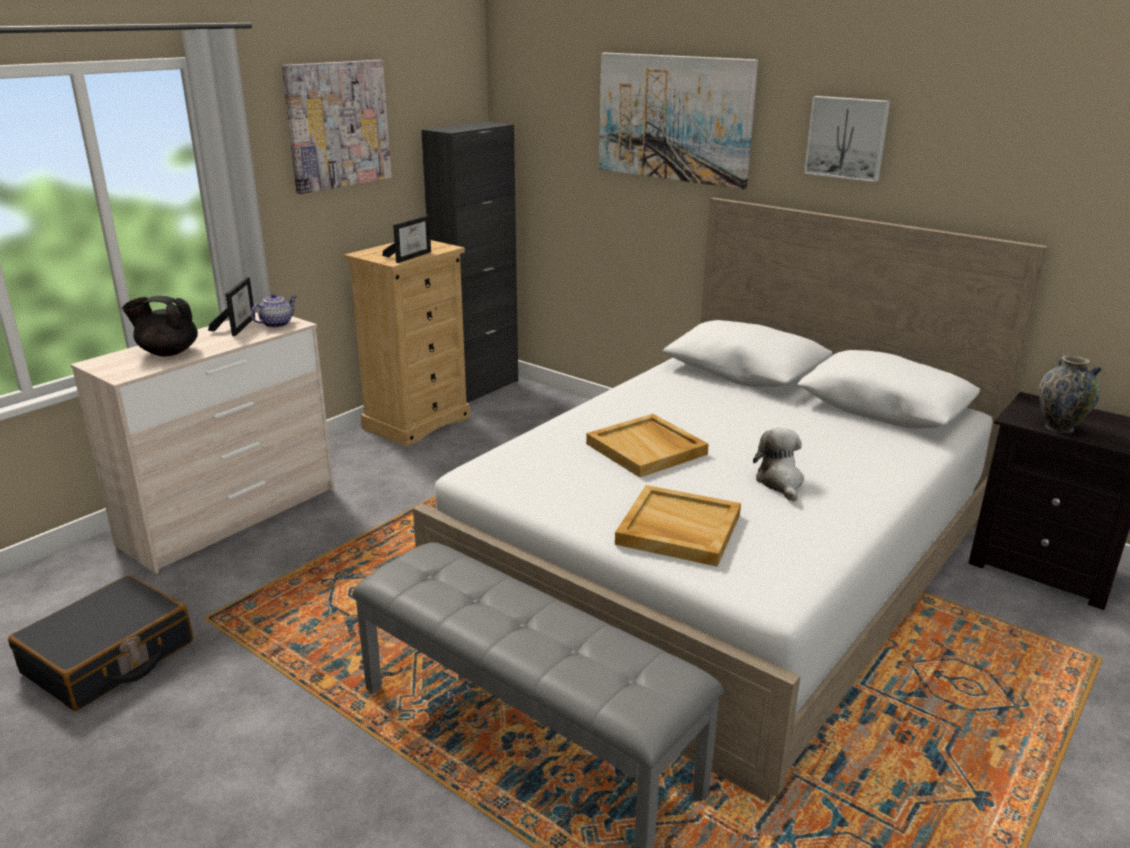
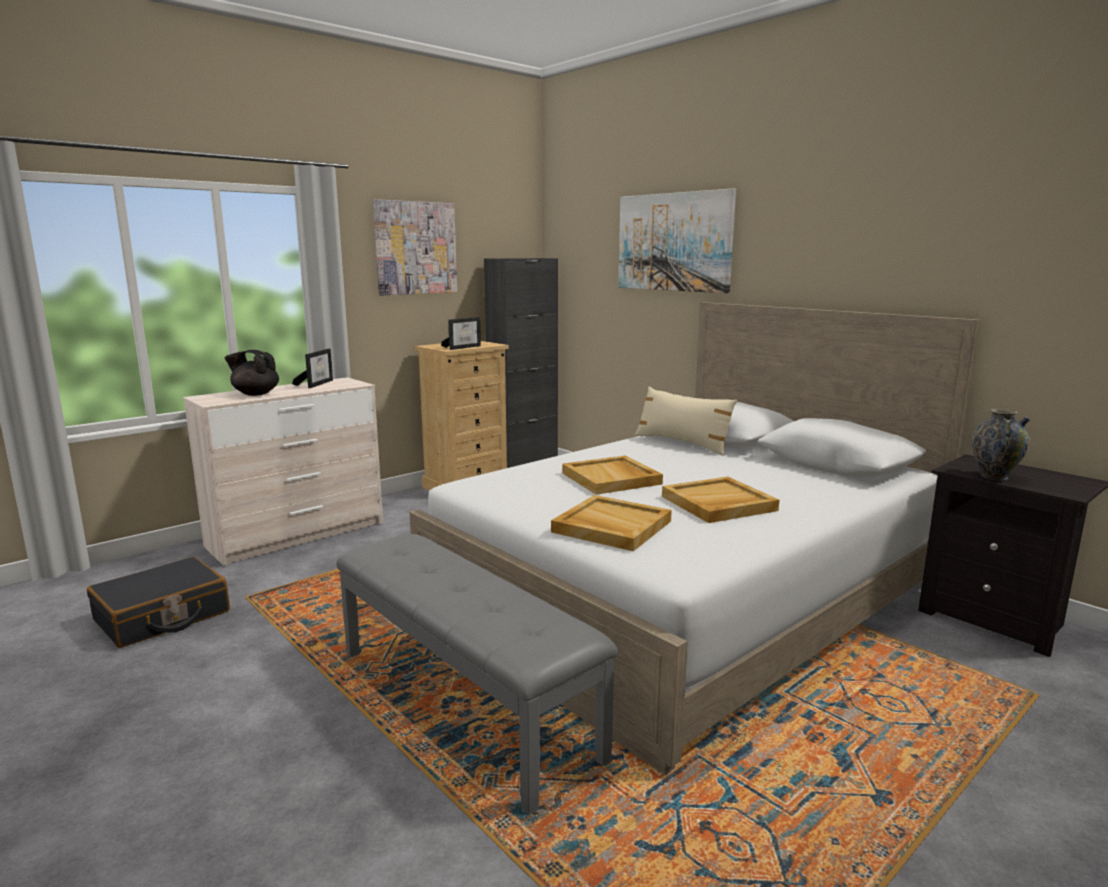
camera: 10 degrees right, 10 degrees down
teapot [251,293,297,328] -> none
plush toy [753,428,804,502] -> beige tray [662,477,779,523]
picture [804,96,890,182] -> none
none -> beige pillow [635,387,738,456]

